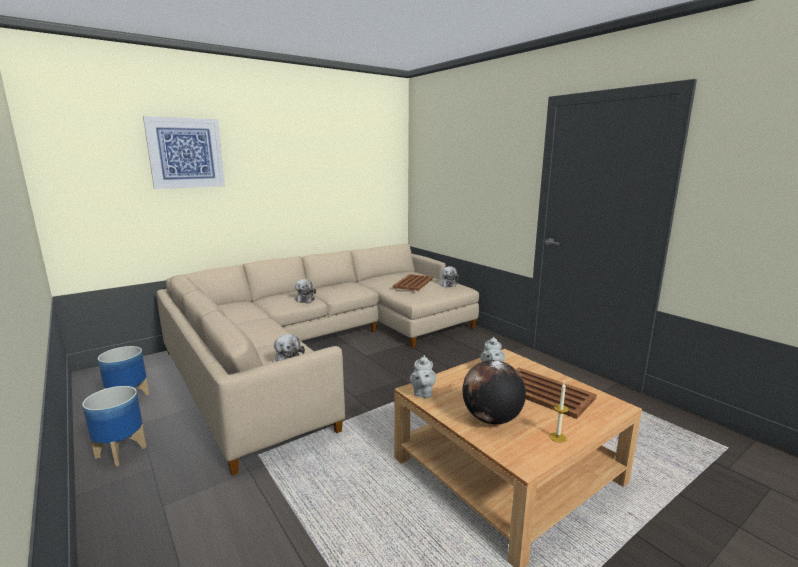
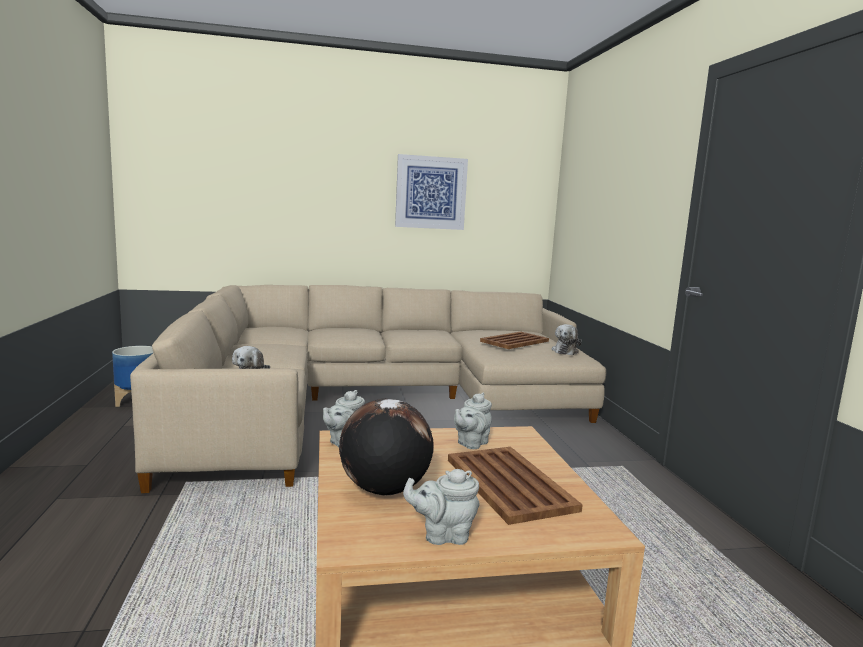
camera: 25 degrees right, 5 degrees down
planter [82,386,147,467] -> none
picture [143,116,225,189] -> picture moved to [395,154,468,230]
plush toy [294,279,316,303] -> none
candle [549,383,569,443] -> grey teapot [403,469,479,545]

